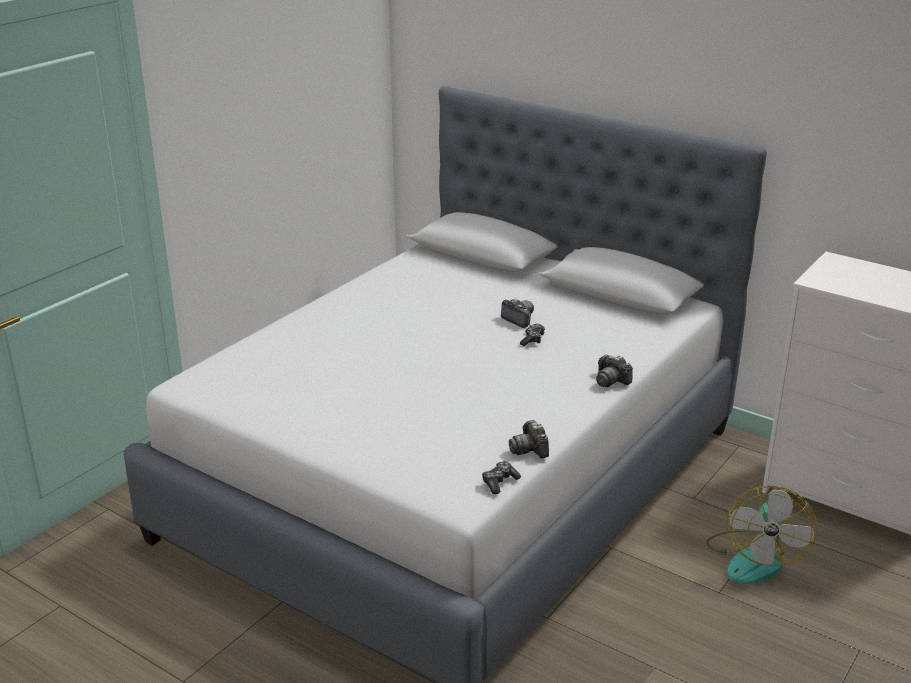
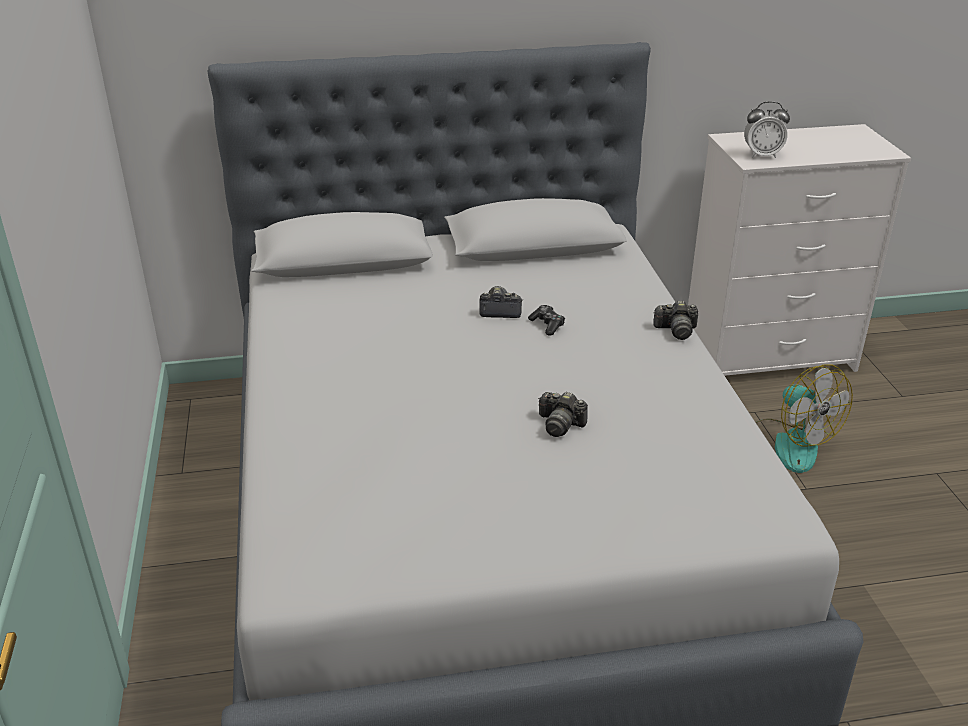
camera: 45 degrees left, 5 degrees up
game controller [482,461,521,494] -> none
camera [509,420,549,458] -> camera moved to [538,391,588,437]
none -> alarm clock [744,101,790,158]

